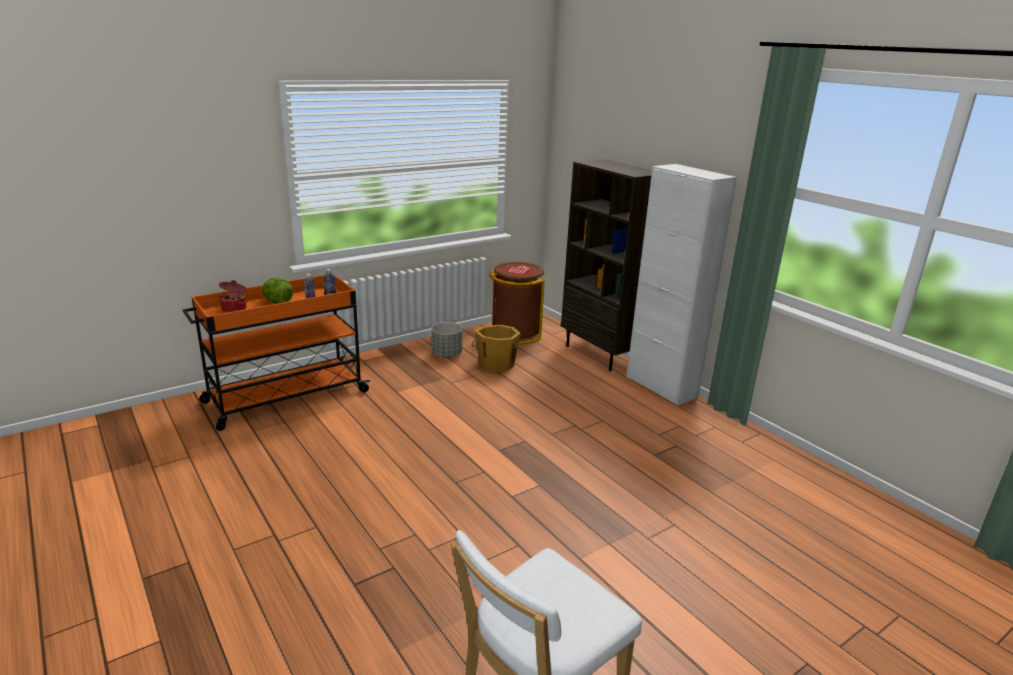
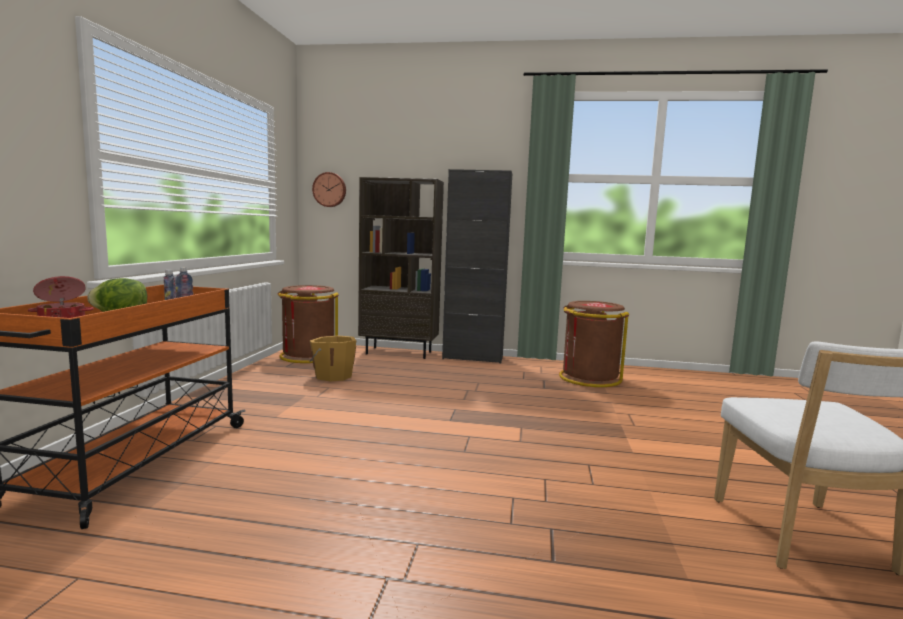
camera: 45 degrees left, 15 degrees down
grey planter [431,322,462,358] -> none
white cabinet [627,164,737,406] -> black cabinet [442,169,512,364]
none -> wall clock [312,172,346,207]
none -> brown trash can [559,301,629,387]

